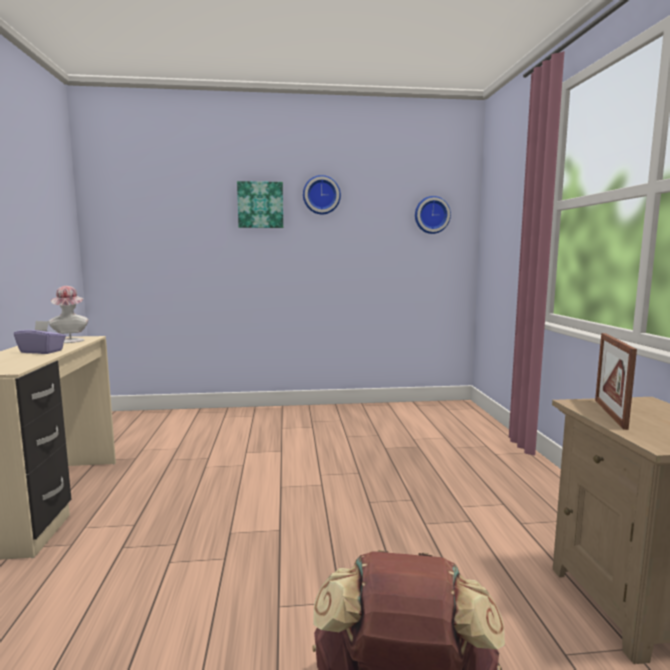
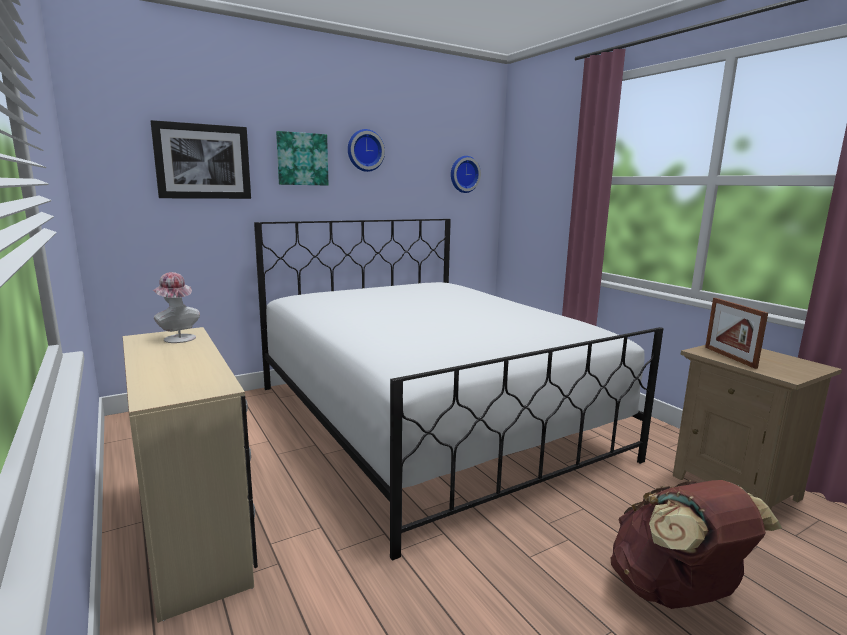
camera: 25 degrees left, 5 degrees up
purple tissue box [14,321,66,354] -> none
none -> picture [151,120,251,199]
none -> white bed [254,219,663,561]

